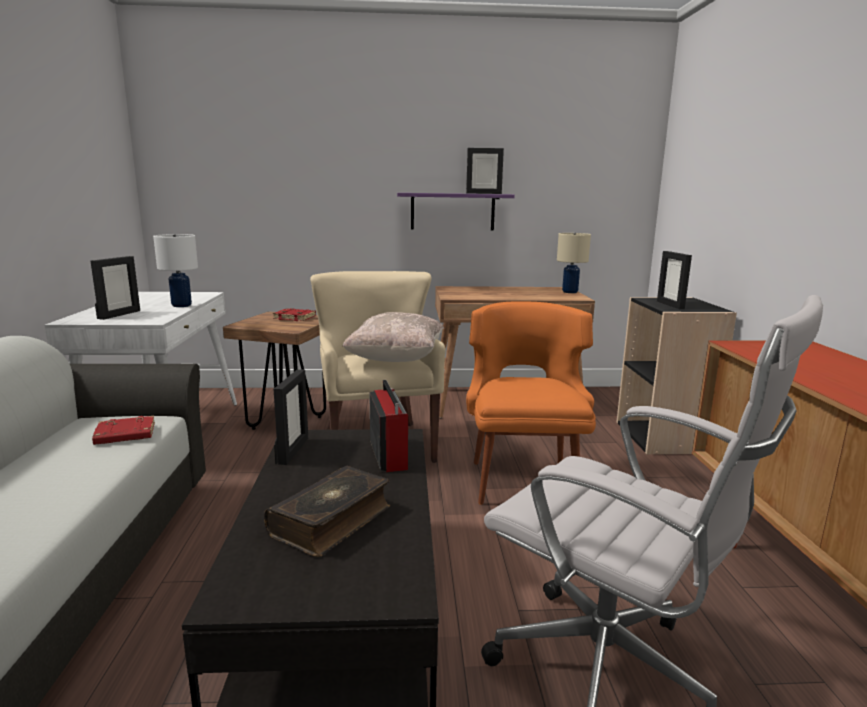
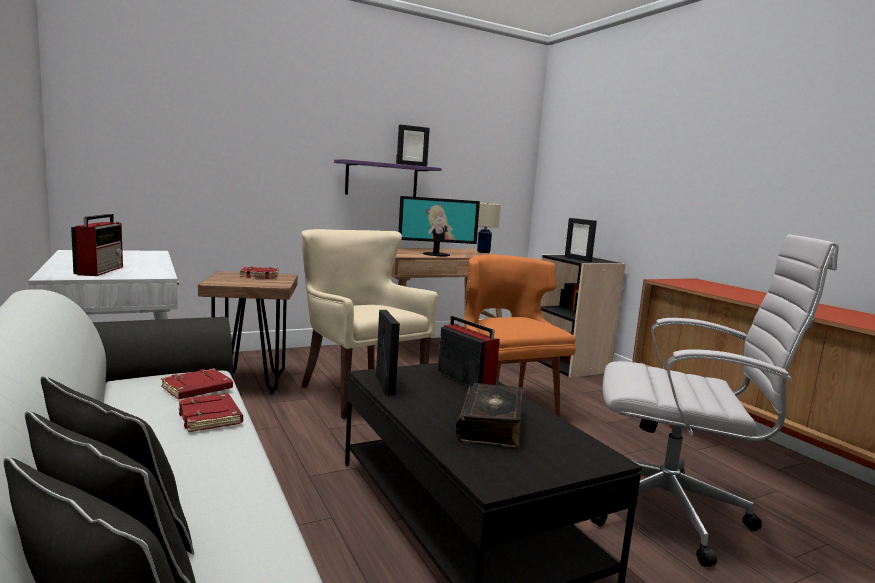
camera: 25 degrees left, 5 degrees down
picture frame [90,256,140,320] -> radio [71,214,123,276]
white table lamp [153,234,198,307] -> none
beige pillow [343,312,444,362] -> none
none -> red book [178,393,243,432]
none -> monitor [398,196,480,256]

